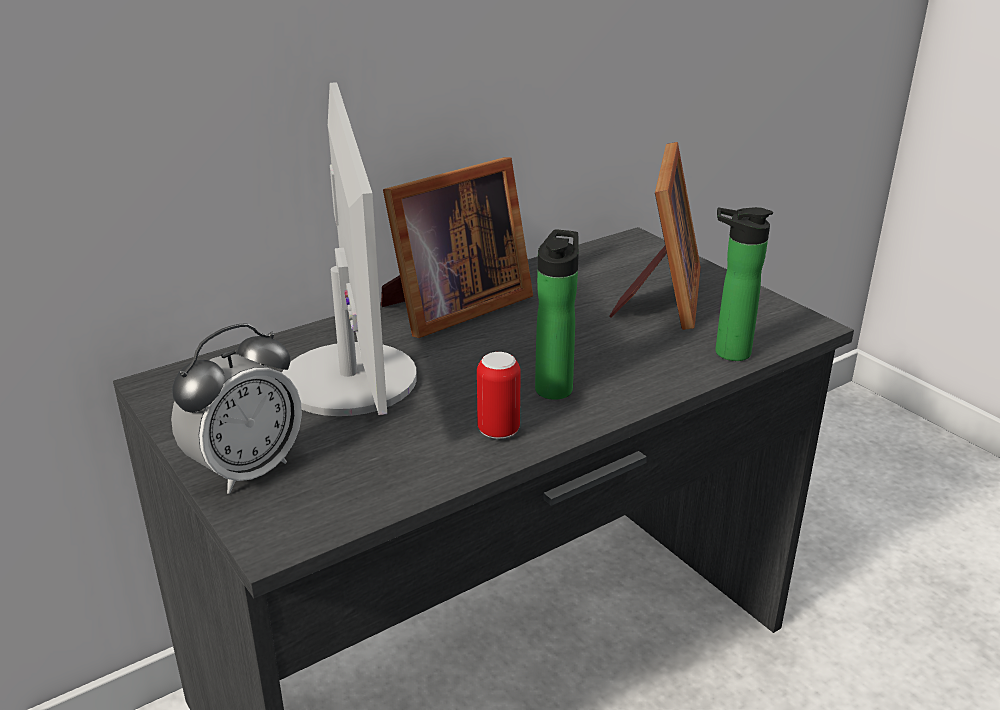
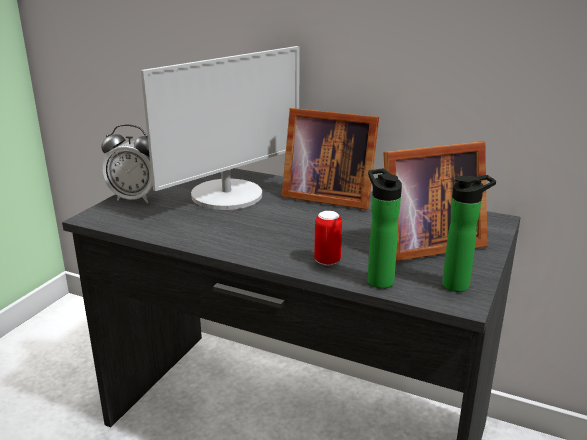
camera: 60 degrees right, 5 degrees down
can [477,352,521,439] -> can moved to [314,211,342,266]
bottle [535,229,579,400] -> bottle moved to [442,175,496,292]

